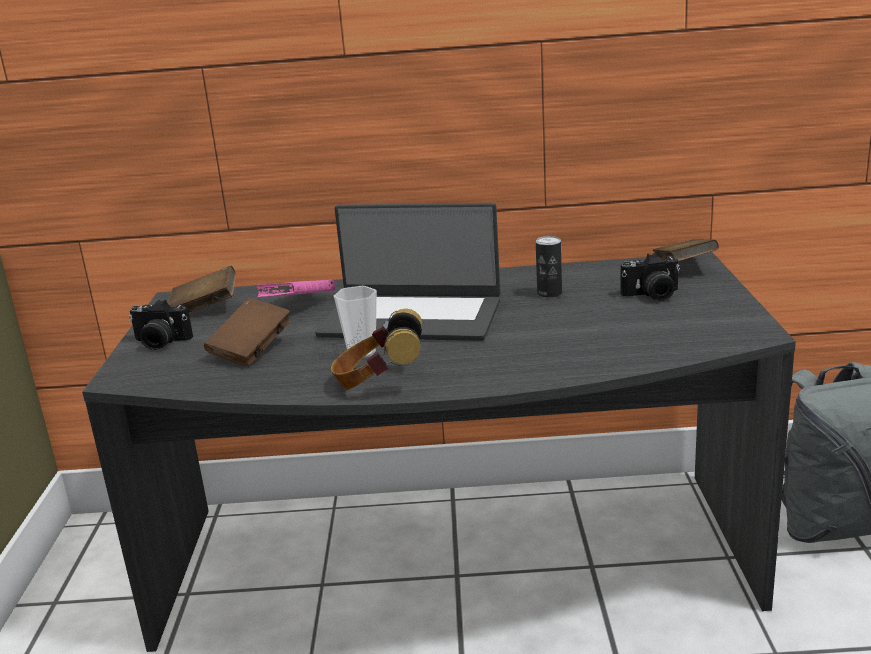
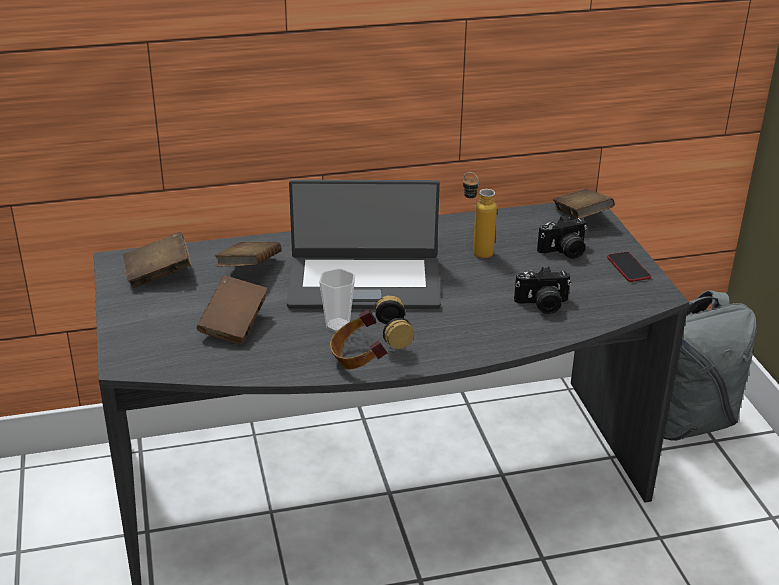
camera: 15 degrees left, 10 degrees up
camera [129,300,193,350] -> camera moved to [514,267,571,314]
pink book [255,280,336,297] -> brown book [215,242,282,267]
can [536,236,562,298] -> bottle [463,172,497,258]
none -> phone [607,252,651,282]

